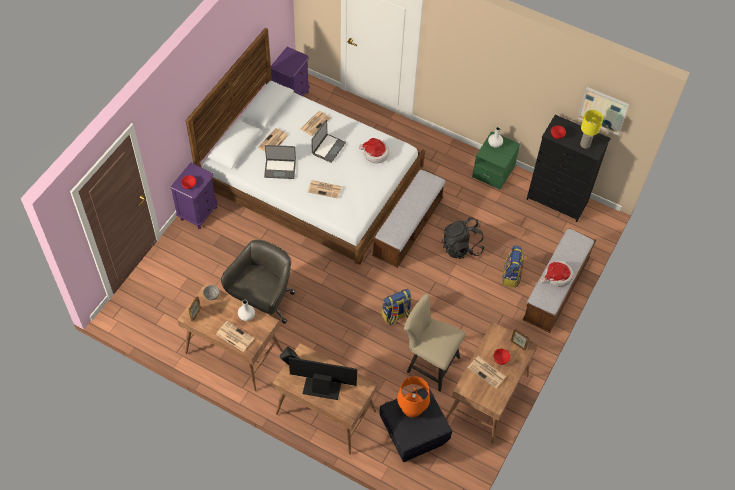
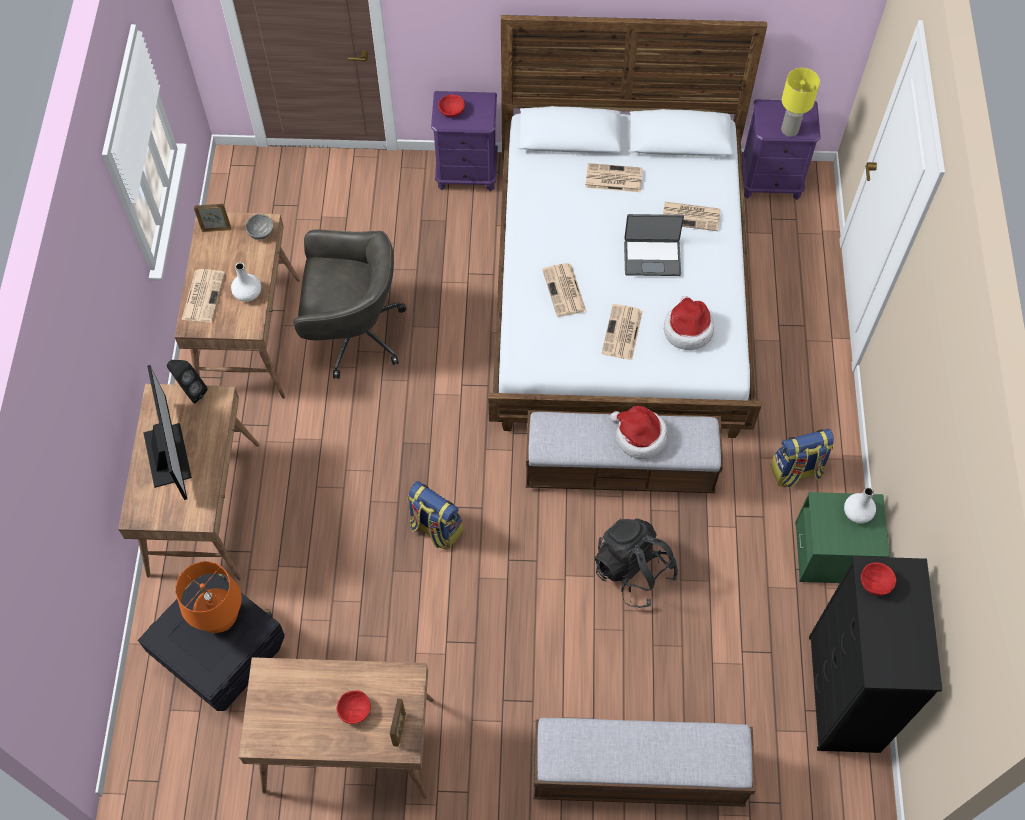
camera: 65 degrees right, 5 degrees up
laptop [264,145,296,179] -> none
beige chair [404,294,466,392] -> none
newspaper [468,356,507,388] -> newspaper moved to [601,304,643,360]
backpack [502,245,524,288] -> backpack moved to [770,429,834,488]
hat [541,261,573,287] -> hat moved to [610,406,668,459]
picture [578,87,629,135] -> none
yellow table lamp [580,110,603,149] -> yellow table lamp moved to [781,68,820,137]

